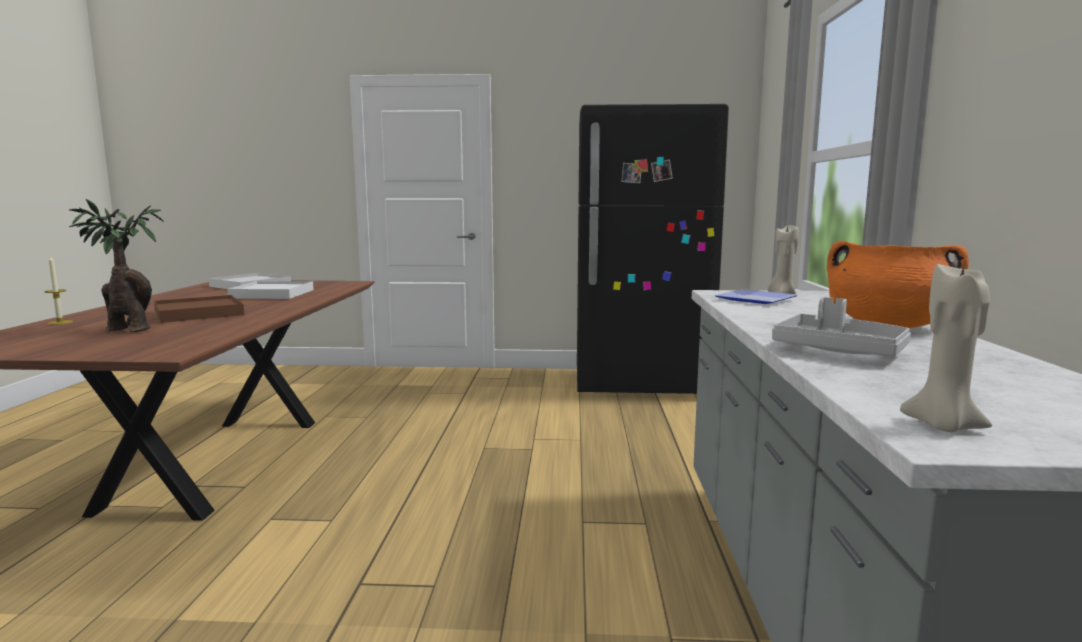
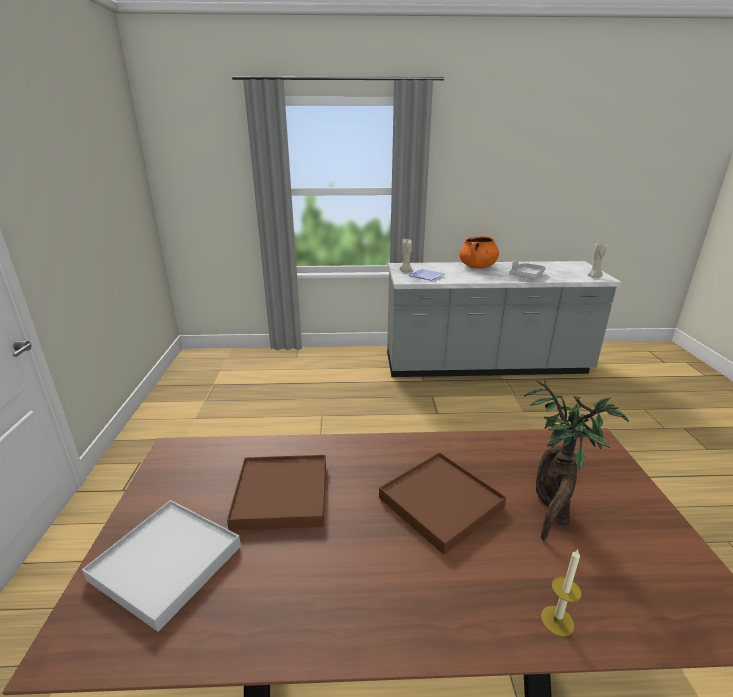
camera: 95 degrees left, 15 degrees up
white tray [227,281,314,299] -> brown tray [227,455,326,531]
black fridge [577,104,729,394] -> none

